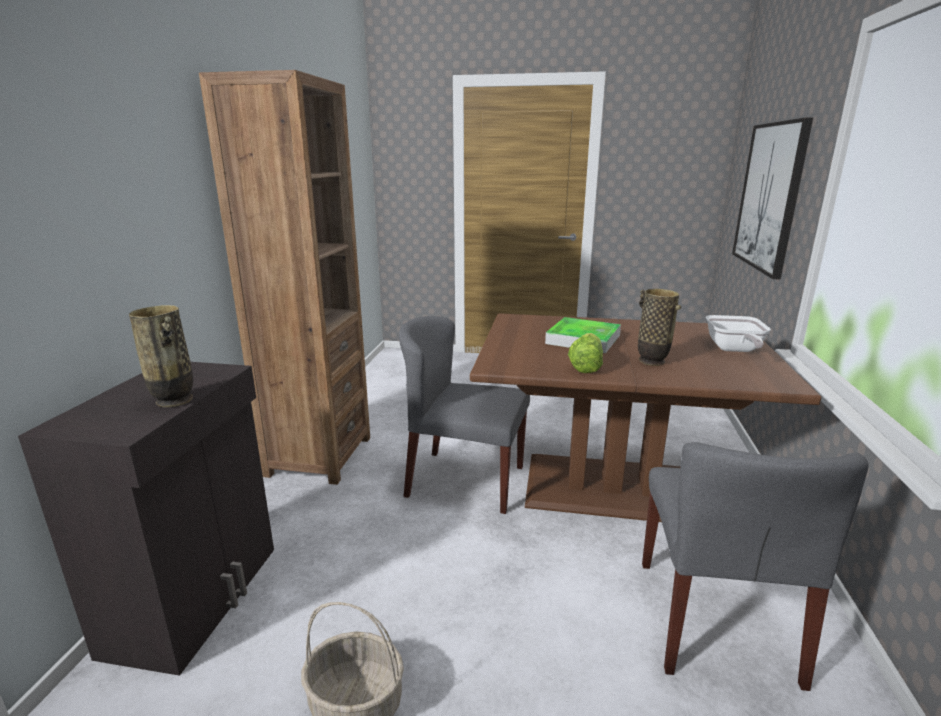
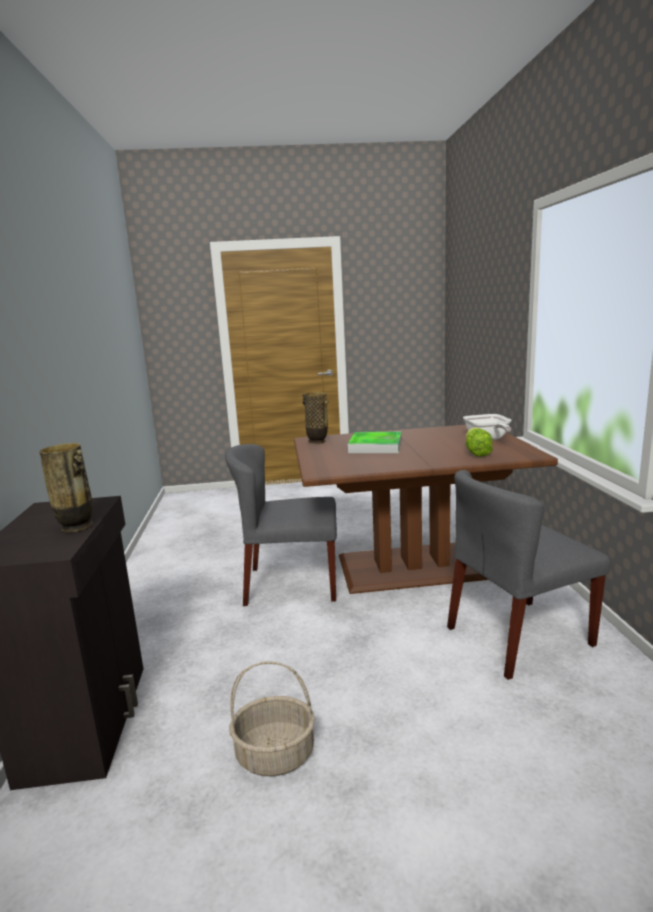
camera: 15 degrees left, 5 degrees down
brown bookcase [199,70,370,485] -> none
lettuce [568,333,603,373] -> lettuce moved to [466,428,493,457]
vase [638,289,681,366] -> vase moved to [302,392,329,444]
grey chair [642,442,869,691] -> grey chair turned 75 degrees clockwise [447,470,610,680]
picture [732,118,813,279] -> none

